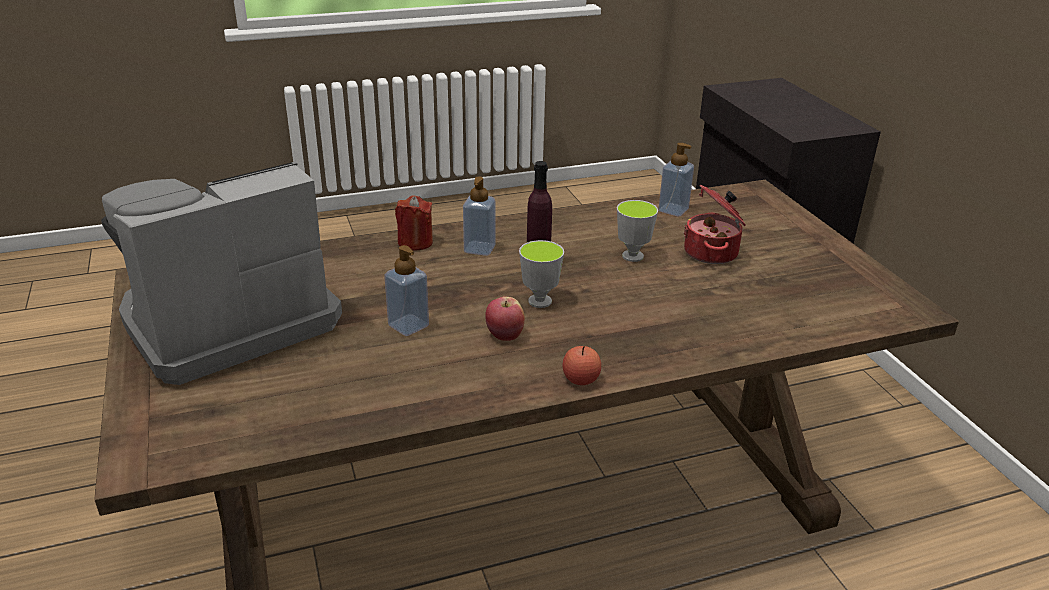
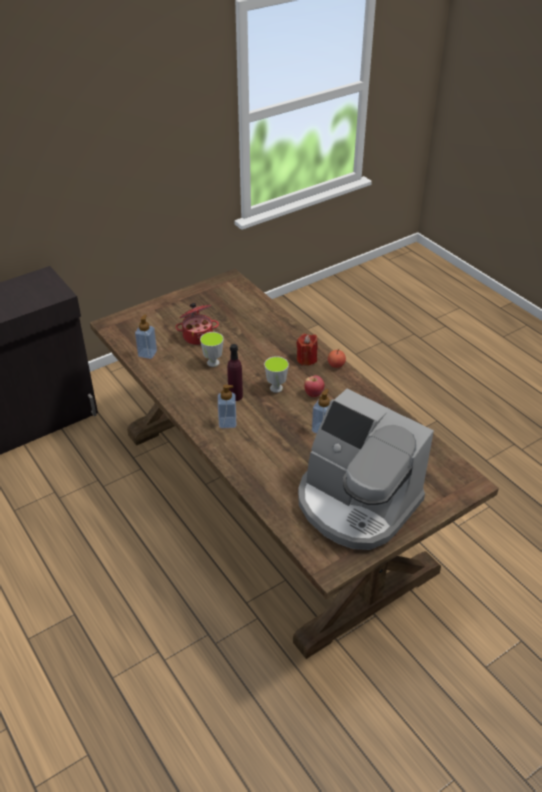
camera: 105 degrees left, 10 degrees up
red candle [395,196,433,251] -> red candle moved to [296,334,318,366]

